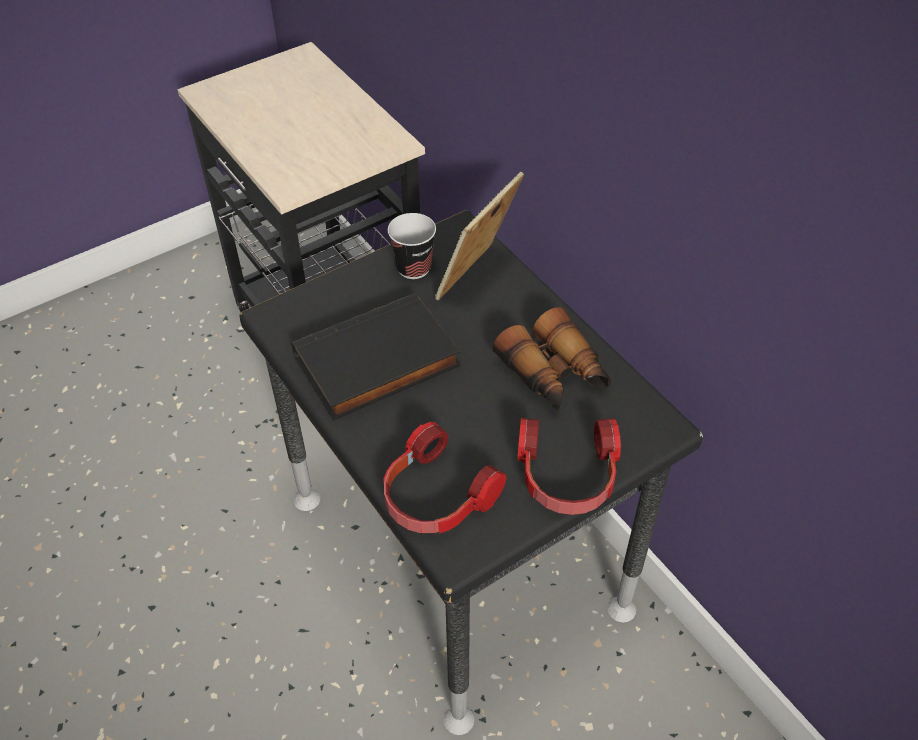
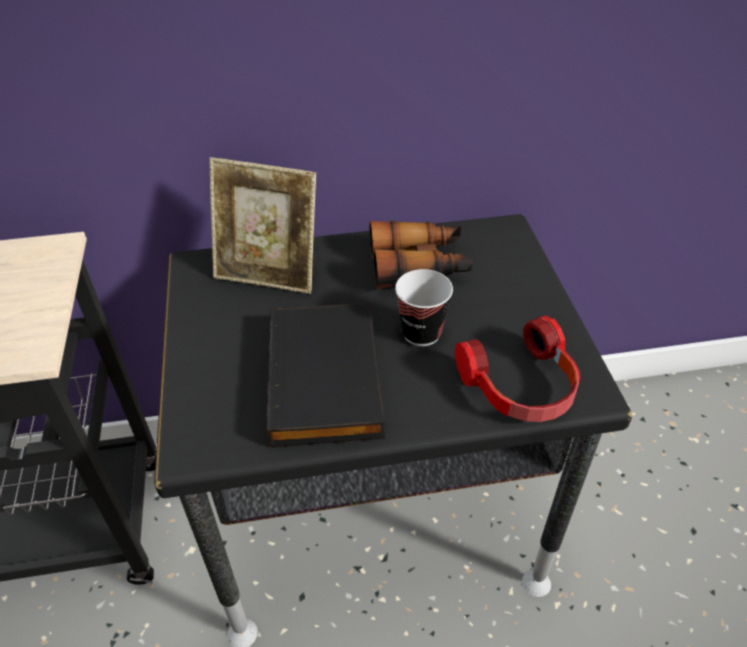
camera: 65 degrees left, 5 degrees down
cup [388,213,436,279] -> cup moved to [395,269,453,346]
picture frame [435,172,524,300] -> picture frame turned 45 degrees counterclockwise [209,157,316,294]
headphones [517,418,621,515] -> none

